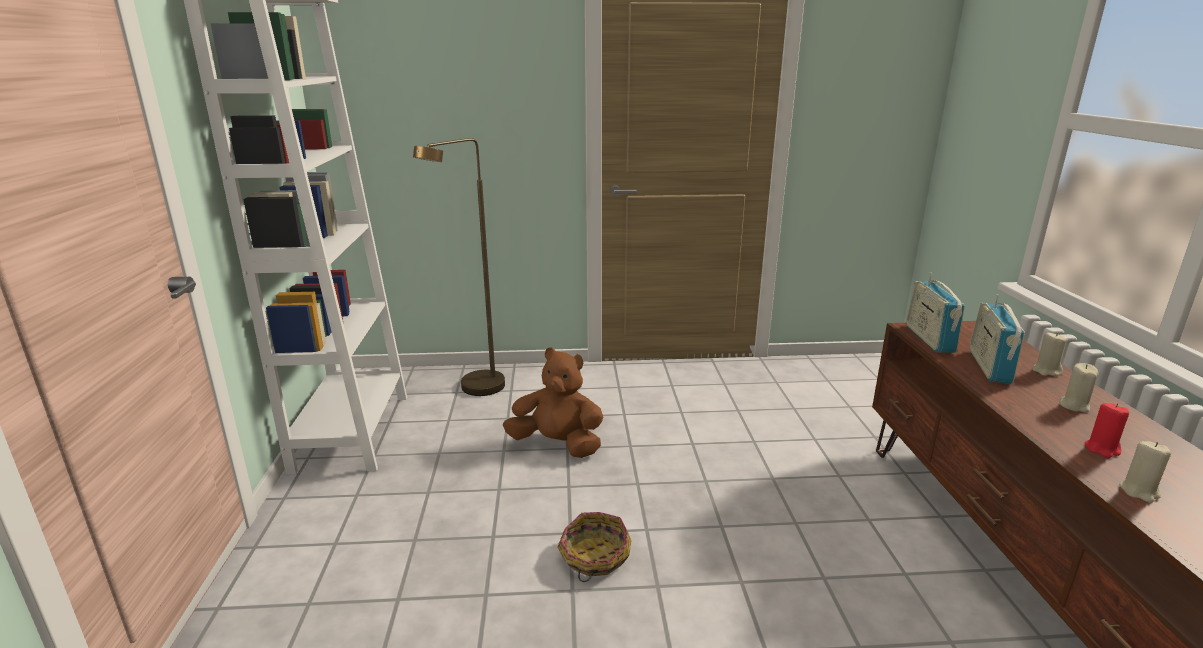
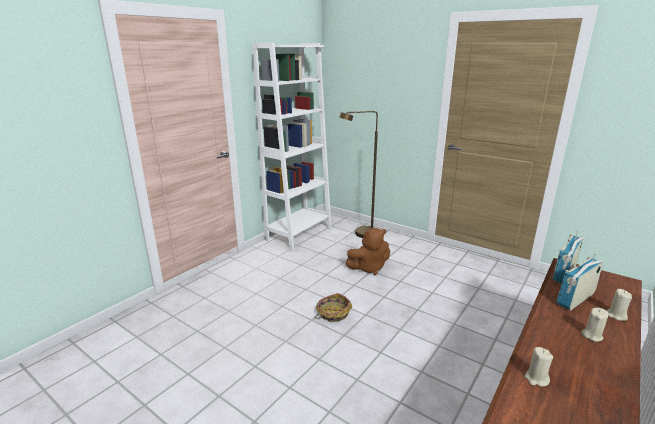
camera: 40 degrees right, 0 degrees up
brown plush toy [503,347,604,458] -> brown plush toy turned 105 degrees clockwise [346,228,390,275]
red candle [1084,403,1129,458] -> none

